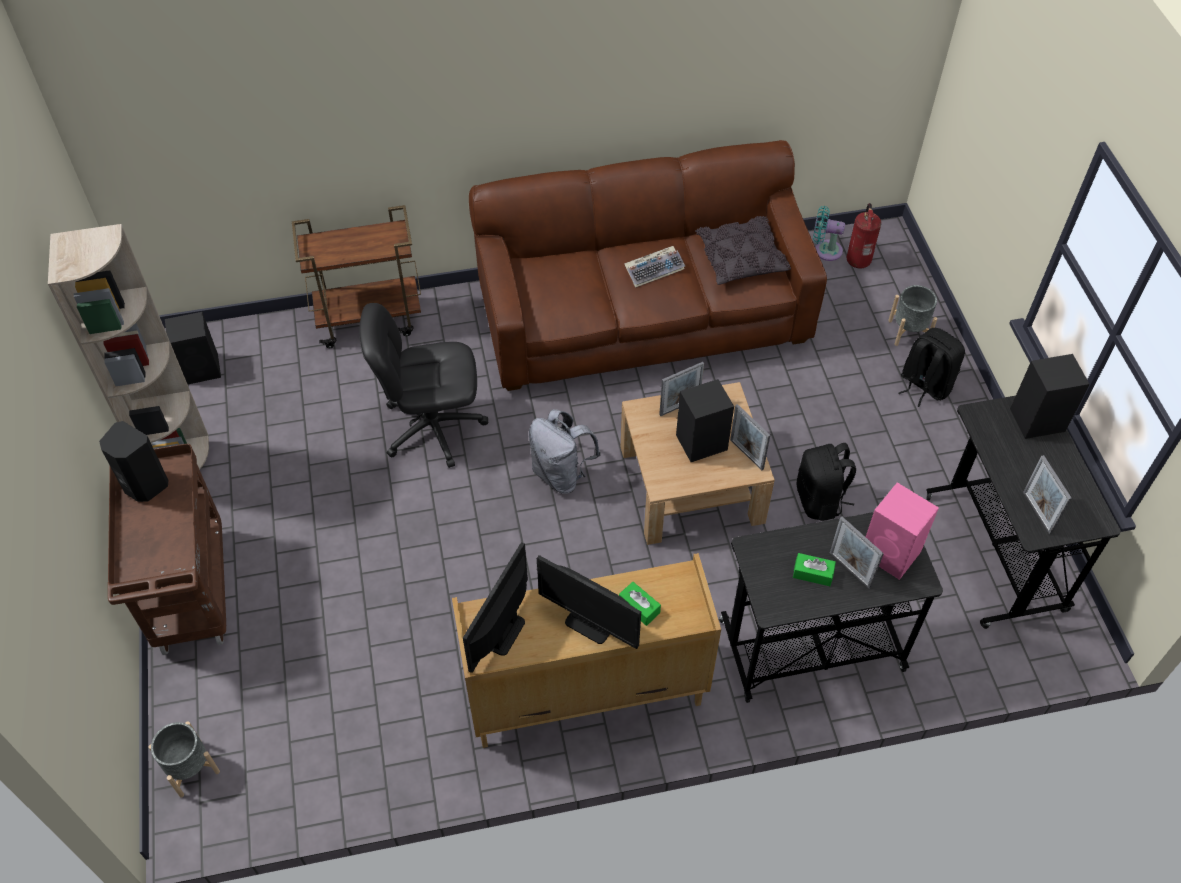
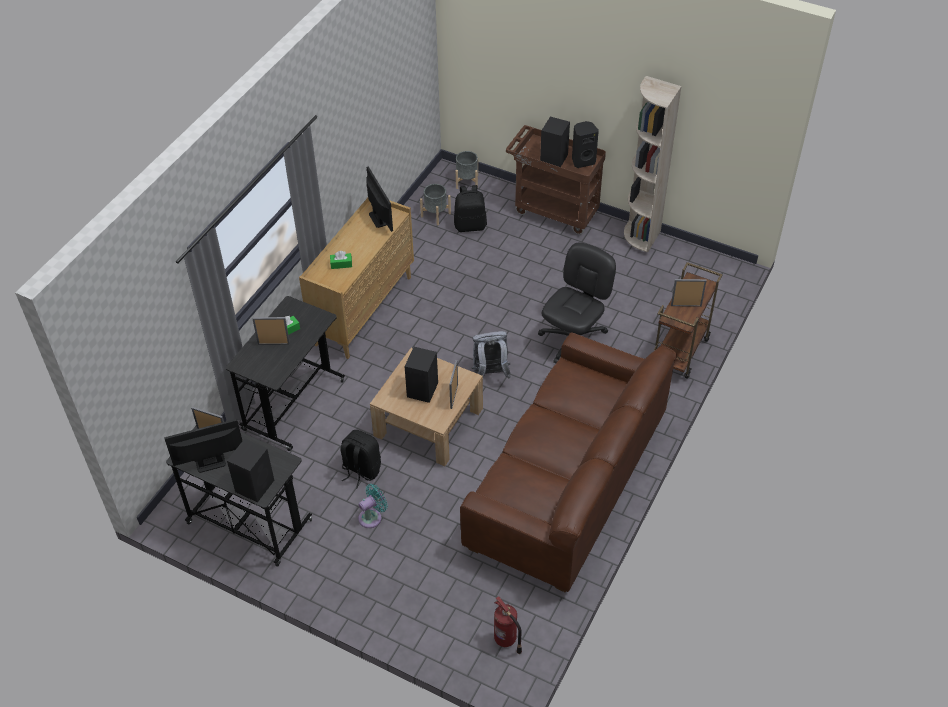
camera: 130 degrees right, 5 degrees down
black speaker [165,312,221,384] -> black speaker moved to [540,117,570,167]
monitor [537,555,641,649] -> monitor moved to [165,419,242,473]
keyboard [624,246,685,287] -> none
black pillow [695,216,791,285] -> none
picture frame [730,404,770,470] -> picture frame moved to [671,279,707,307]
turquoise fan [813,206,845,261] -> turquoise fan moved to [358,484,388,528]
pink speaker [866,483,939,580] -> none
grey planter [888,285,937,346] -> grey planter moved to [420,184,451,225]
black backpack [898,328,965,407] -> black backpack moved to [454,185,487,232]

